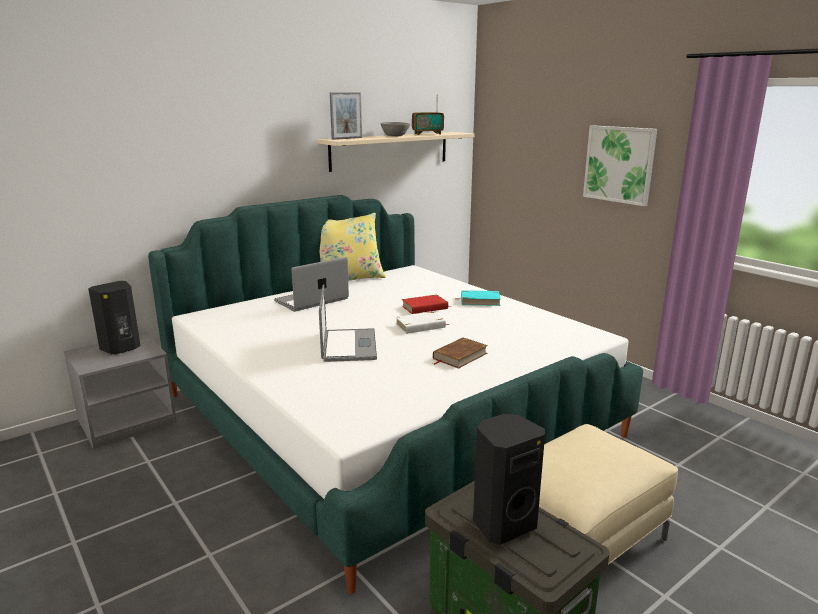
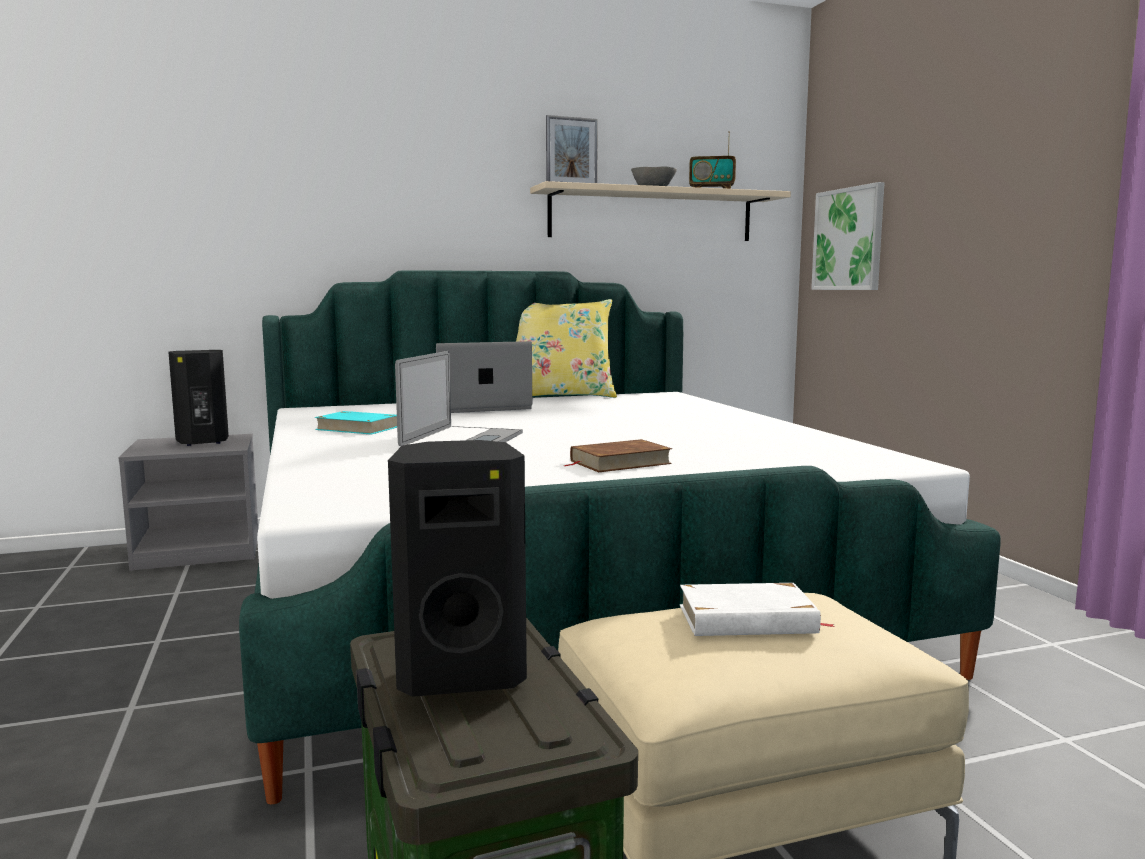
camera: 20 degrees right, 10 degrees down
white book [395,311,449,334] -> white book moved to [680,583,835,636]
red book [402,295,452,314] -> none
turquoise book [454,290,501,306] -> turquoise book moved to [315,411,397,435]
picture [583,125,657,206] -> picture moved to [811,182,885,290]

